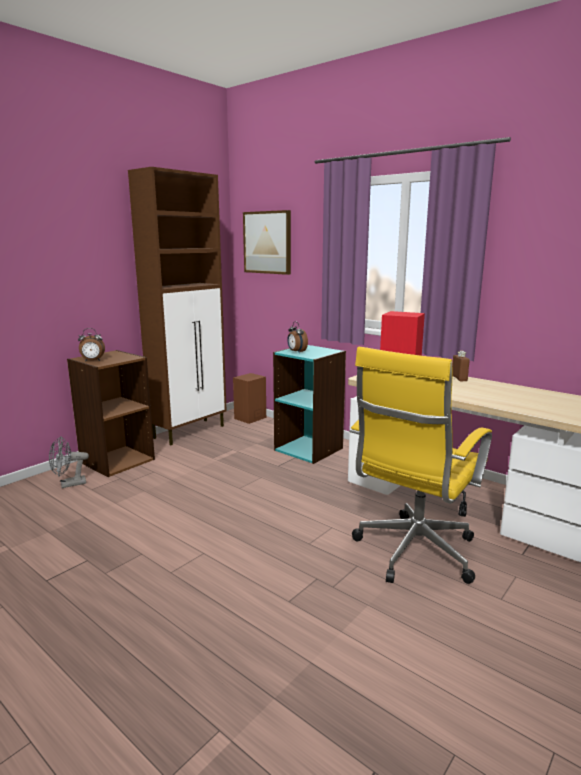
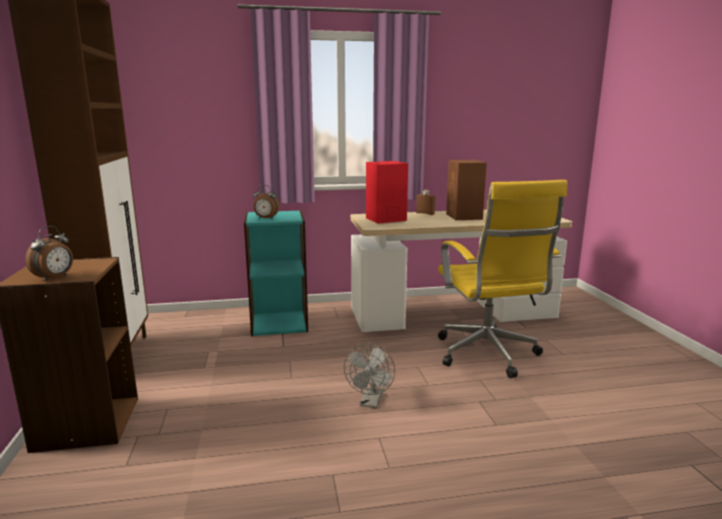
camera: 50 degrees left, 0 degrees up
grey fan [49,436,89,488] -> grey fan moved to [344,344,395,408]
brown speaker [233,373,266,424] -> brown speaker moved to [446,160,487,220]
picture [243,210,291,275] -> none

